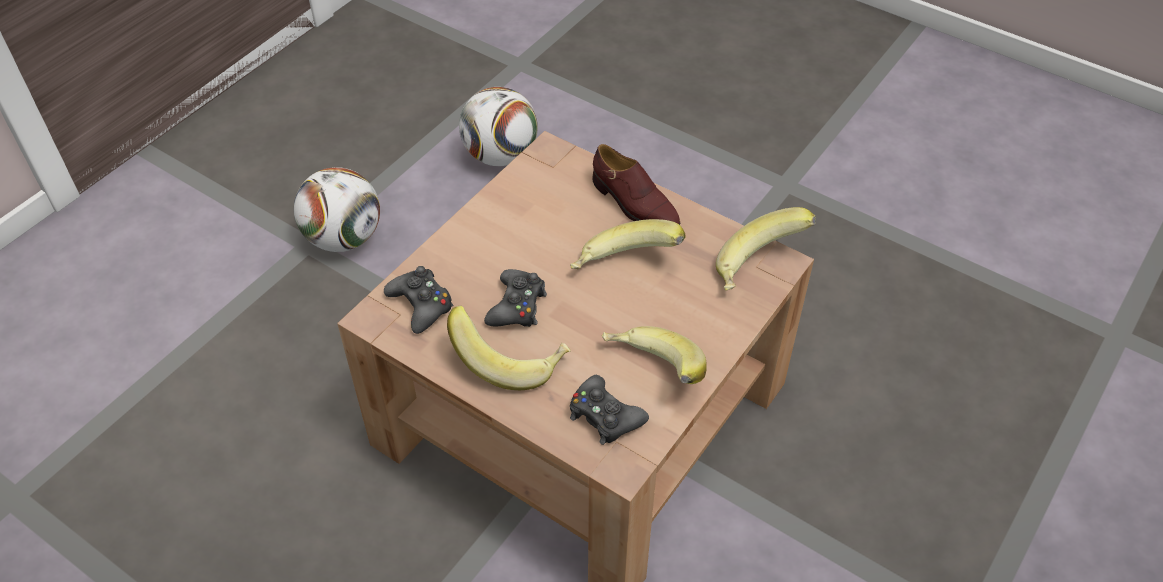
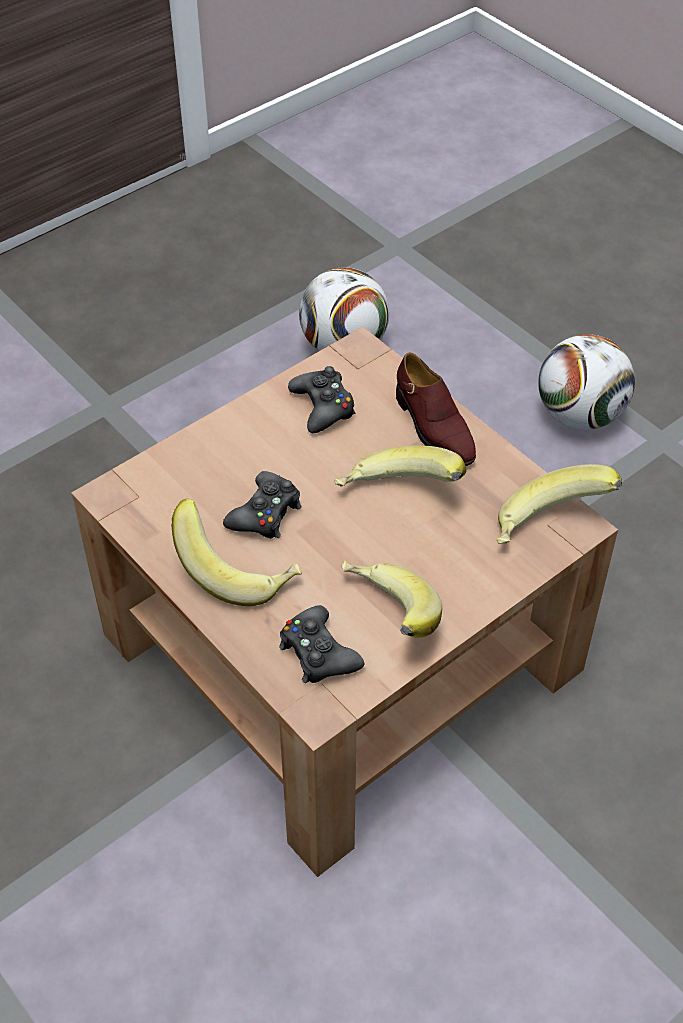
camera: 15 degrees right, 0 degrees up
football [294,167,380,252] -> football moved to [538,334,635,430]
black game controller [384,266,453,334] -> black game controller moved to [288,366,355,433]

